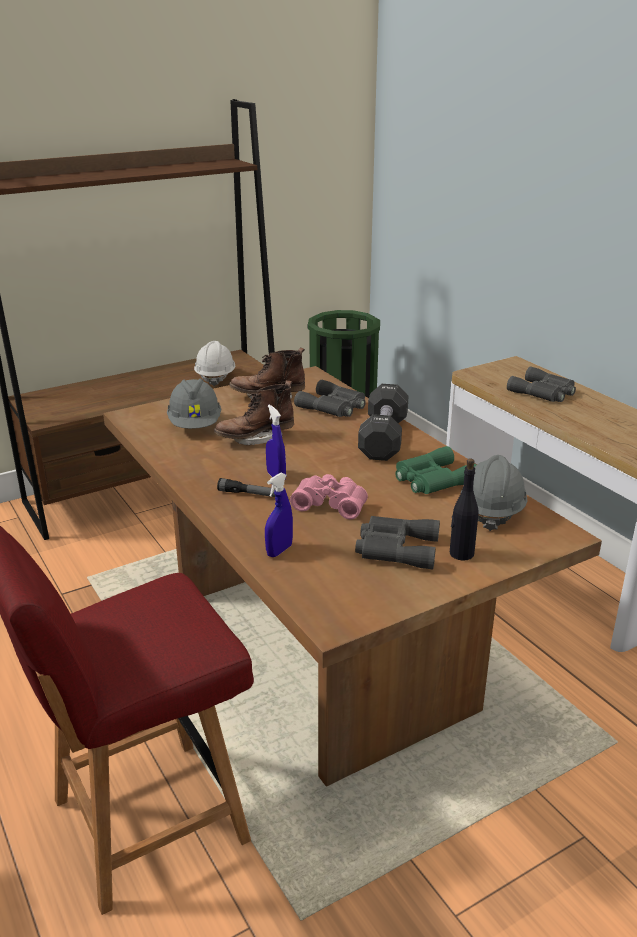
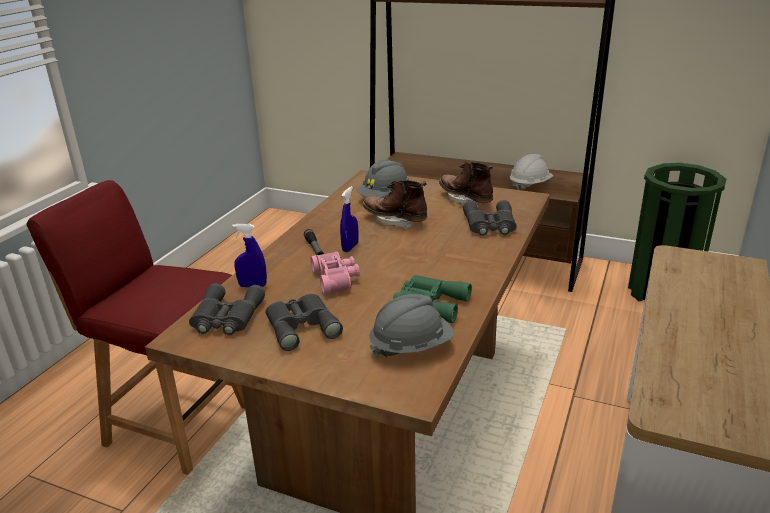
camera: 55 degrees right, 0 degrees up
black dumbbell [358,384,409,461] -> none
black bottle [450,458,479,560] -> none
grey binoculars [507,367,576,402] -> grey binoculars moved to [189,283,265,335]

